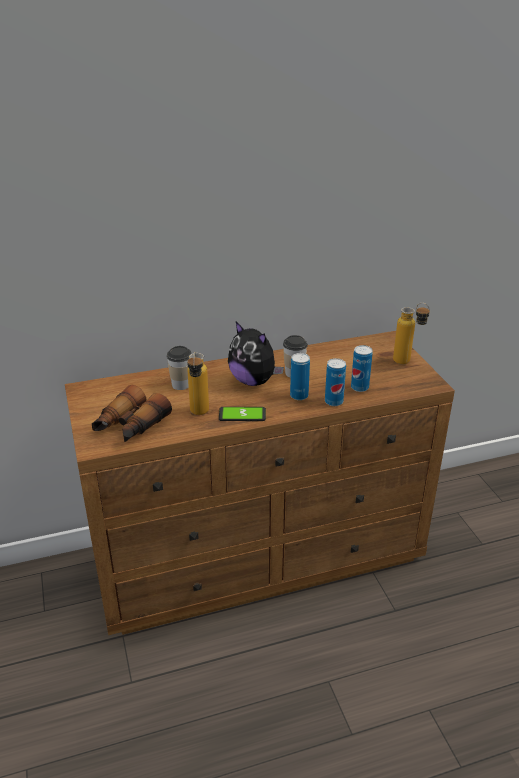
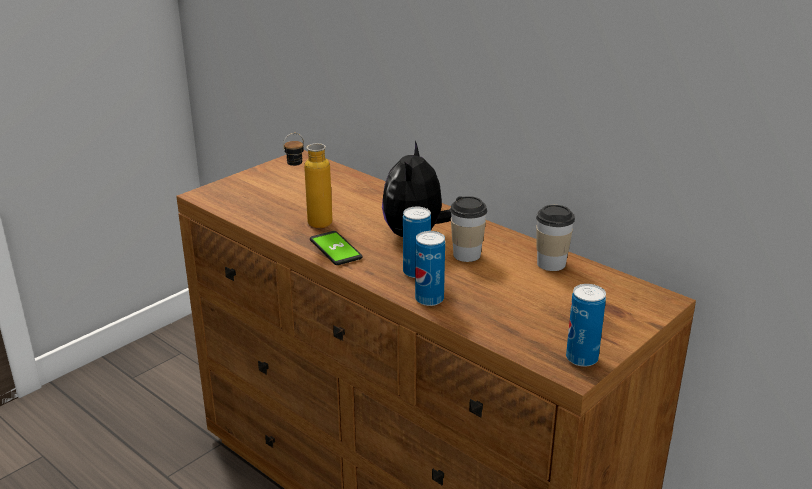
camera: 60 degrees right, 5 degrees down
binoculars [92,385,172,443] -> none
cup [166,346,192,390] -> cup moved to [536,205,575,271]
can [351,345,373,392] -> can moved to [566,284,606,367]
bottle [393,303,430,364] -> none

